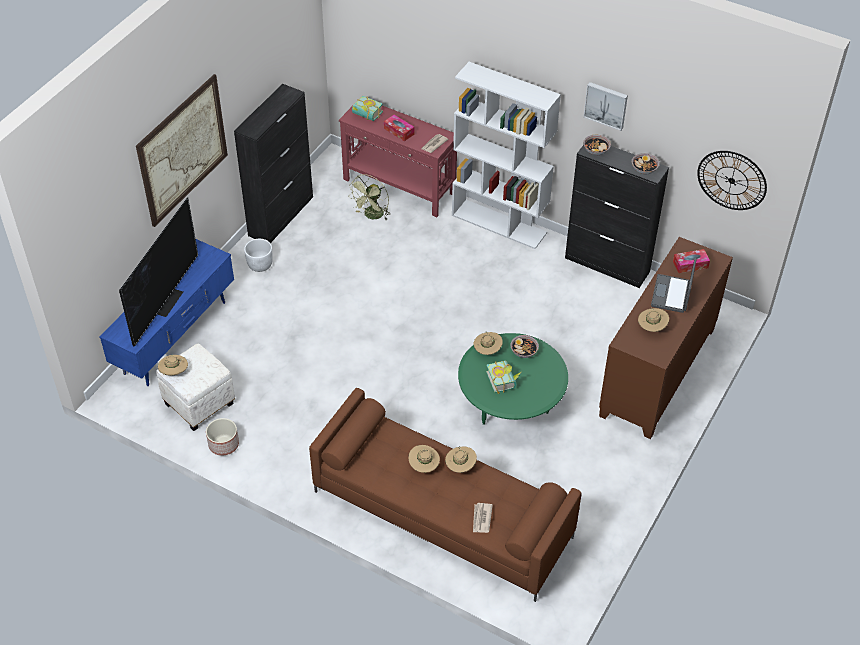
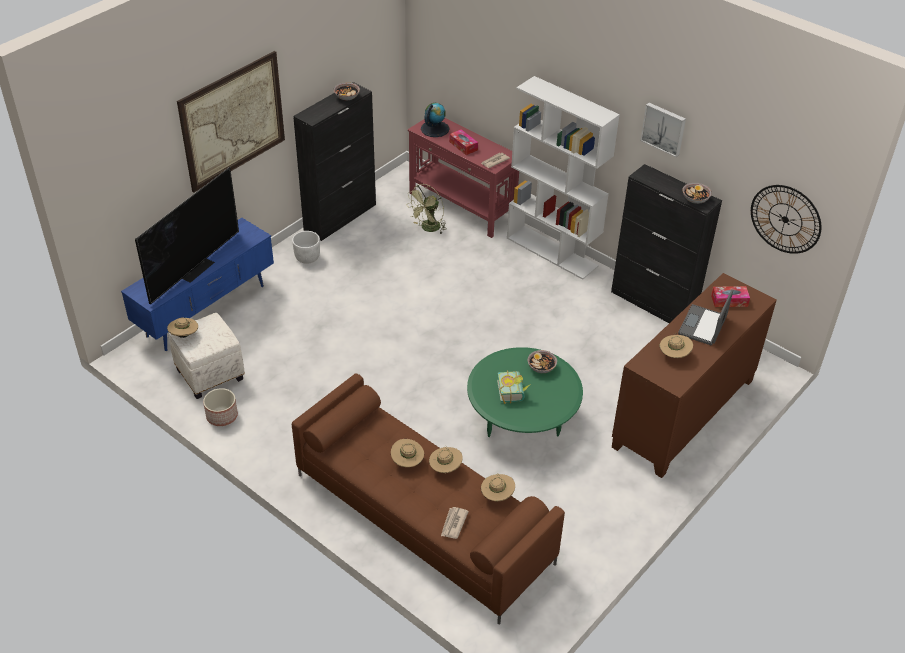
camera: 10 degrees right, 5 degrees down
book [352,96,383,121] -> globe [421,103,449,137]
beige hat [474,332,503,355] -> beige hat moved to [481,473,515,501]
bowl [583,134,611,155] -> bowl moved to [333,82,360,100]

